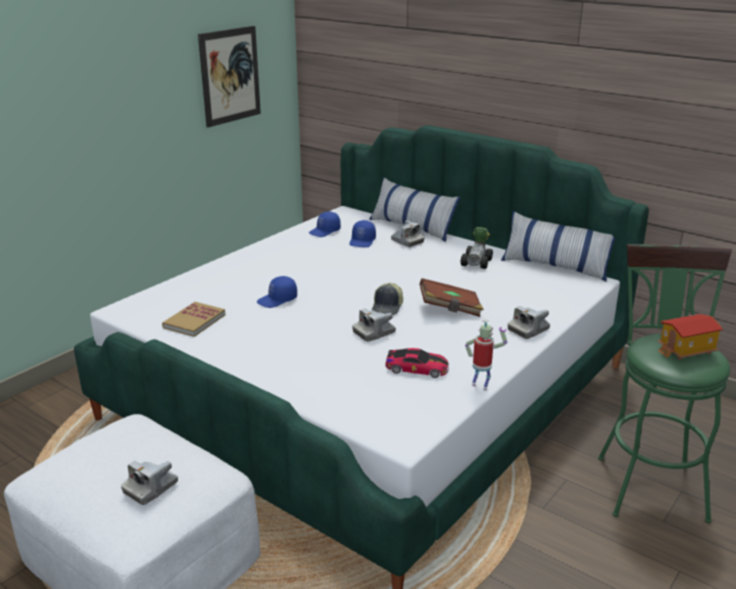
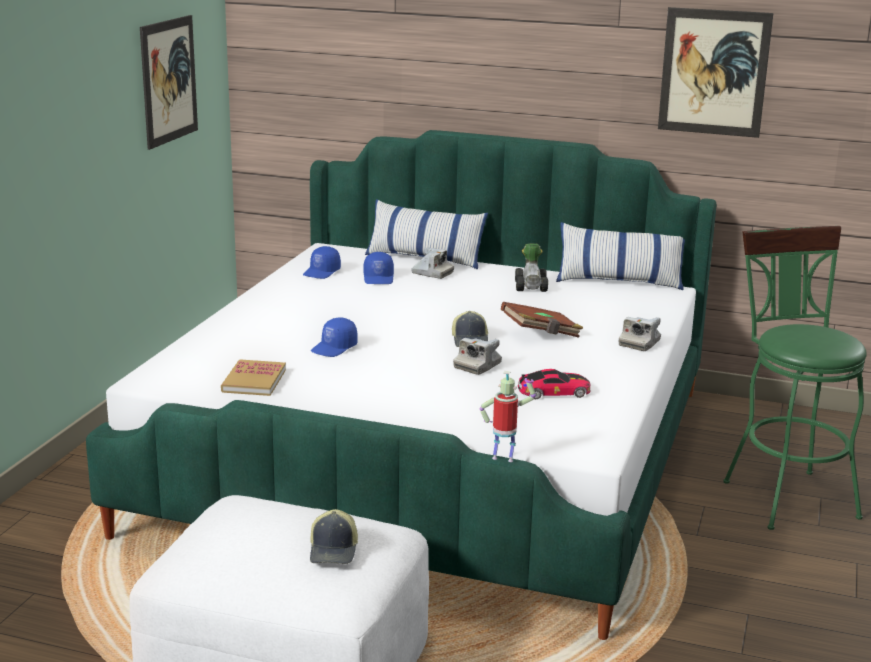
camera: 20 degrees left, 5 degrees down
camera [121,461,178,505] -> cap [310,509,358,564]
toy robot [465,319,507,391] -> toy robot moved to [480,371,536,462]
toy house [658,314,723,360] -> none
none -> picture [658,7,773,138]

